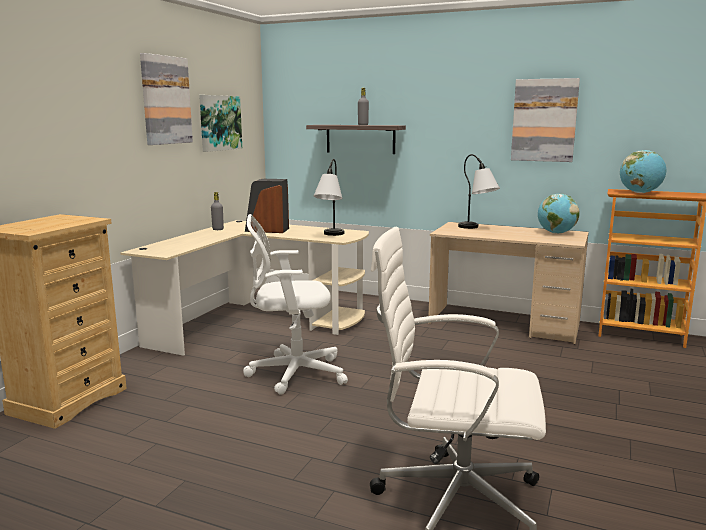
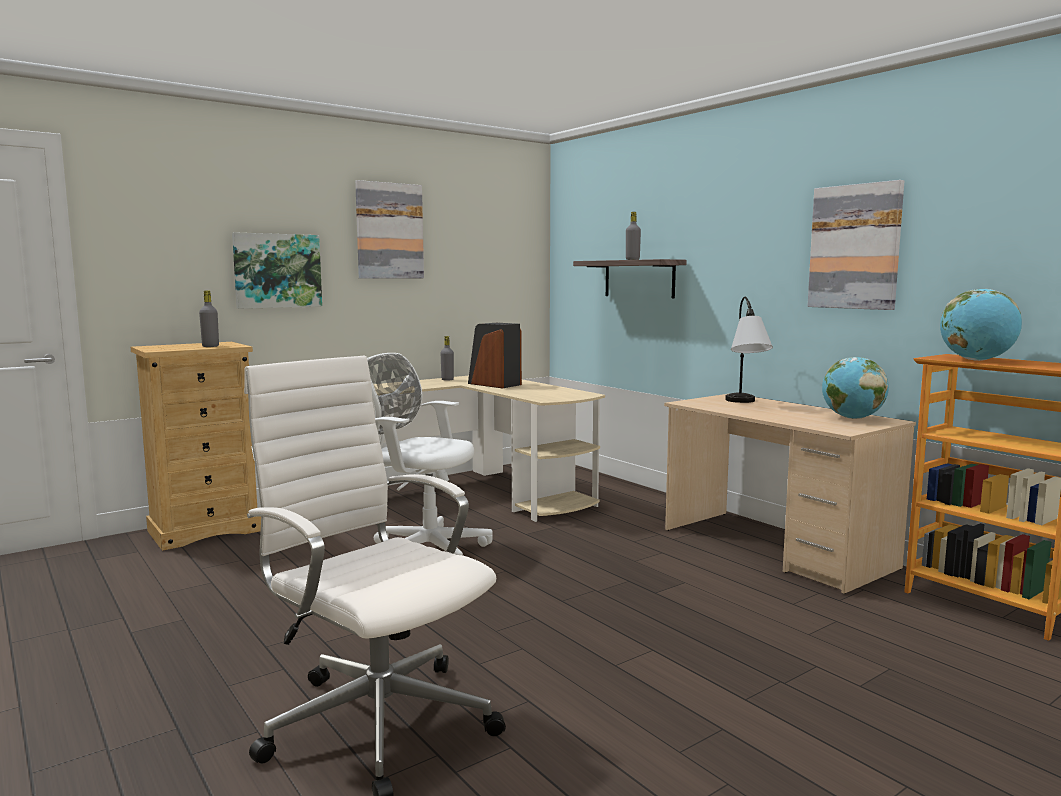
camera: 30 degrees right, 5 degrees down
picture [199,95,242,152] -> picture moved to [232,232,322,309]
table lamp [314,159,344,236] -> none
none -> grey bottle [199,290,219,347]

